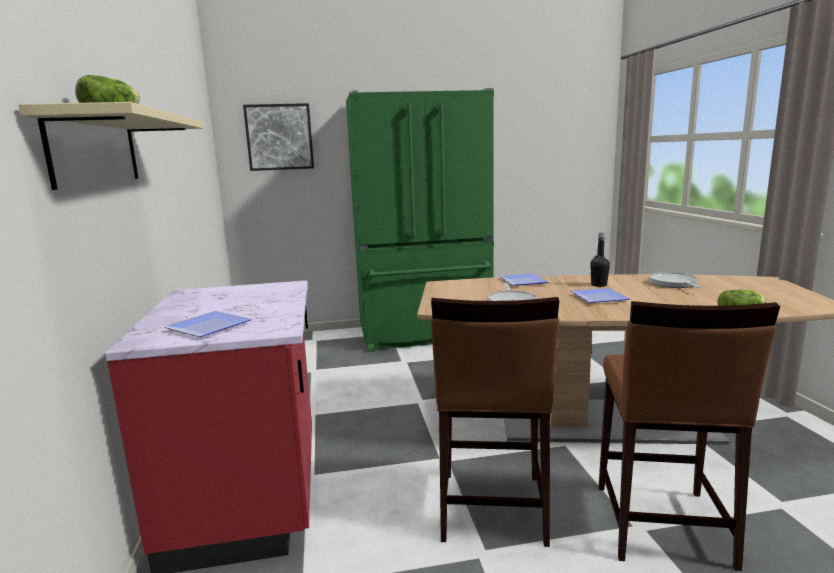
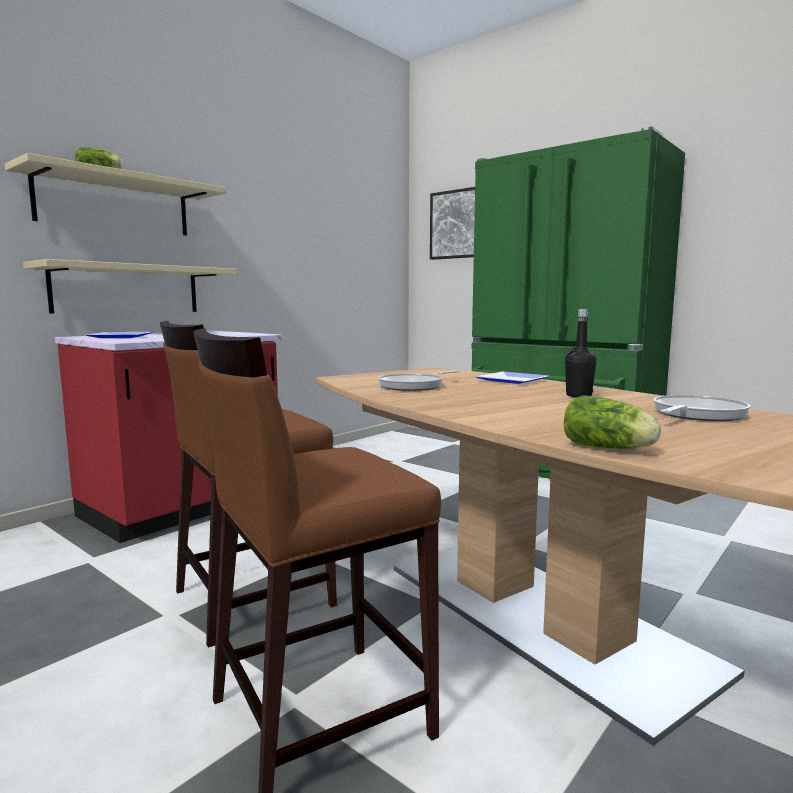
camera: 50 degrees right, 5 degrees down
plate [571,288,631,303] -> none
none -> beige shelf [23,259,236,314]

